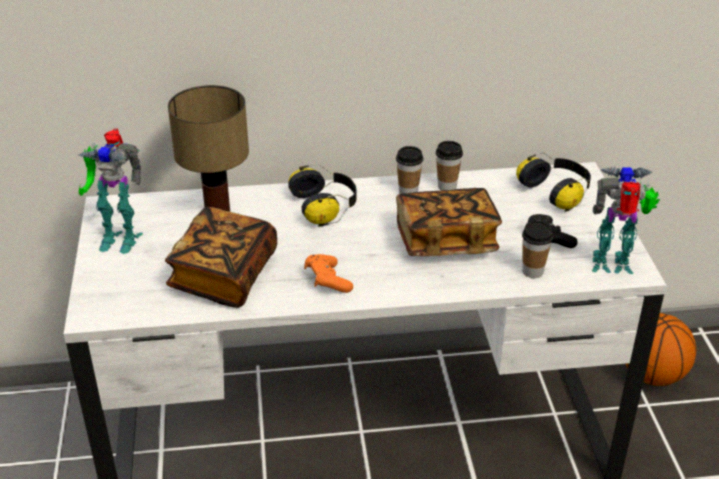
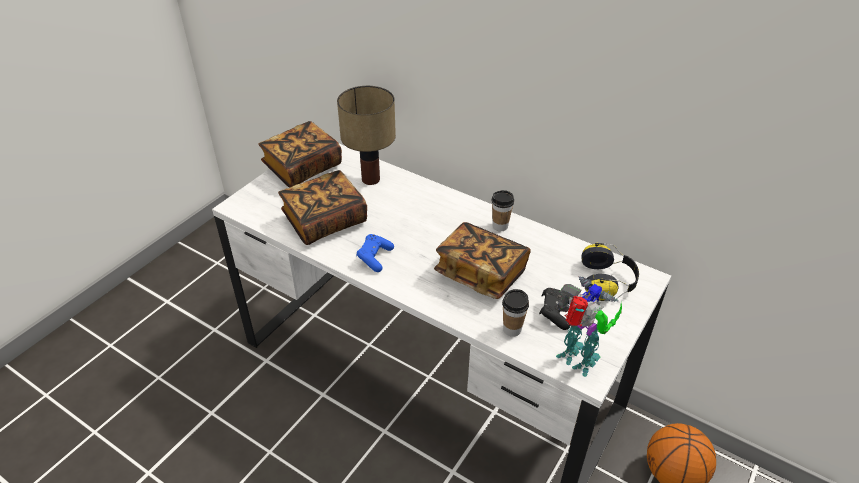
camera: 40 degrees right, 5 degrees up
toy robot [79,128,143,254] -> book [258,121,342,188]
headphones [288,164,357,227] -> none
orange game controller [304,254,353,293] -> blue game controller [357,234,394,272]
cup [436,141,463,190] -> none

